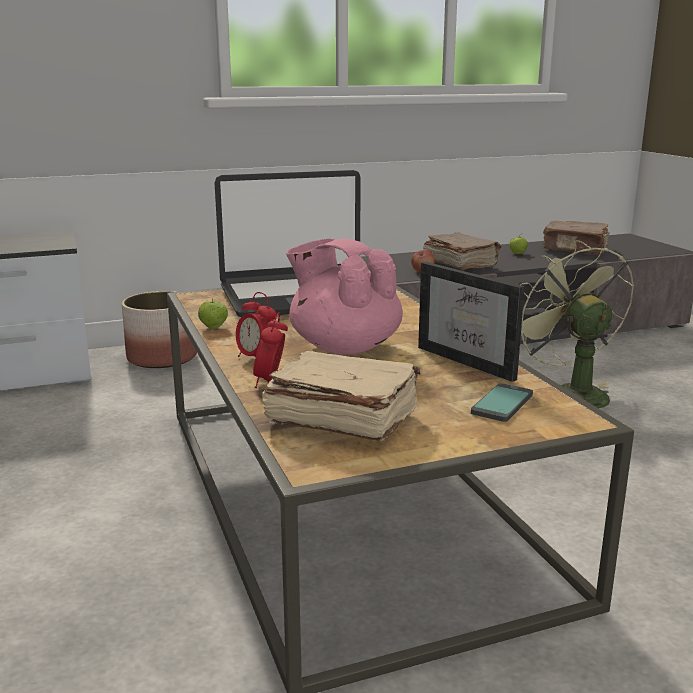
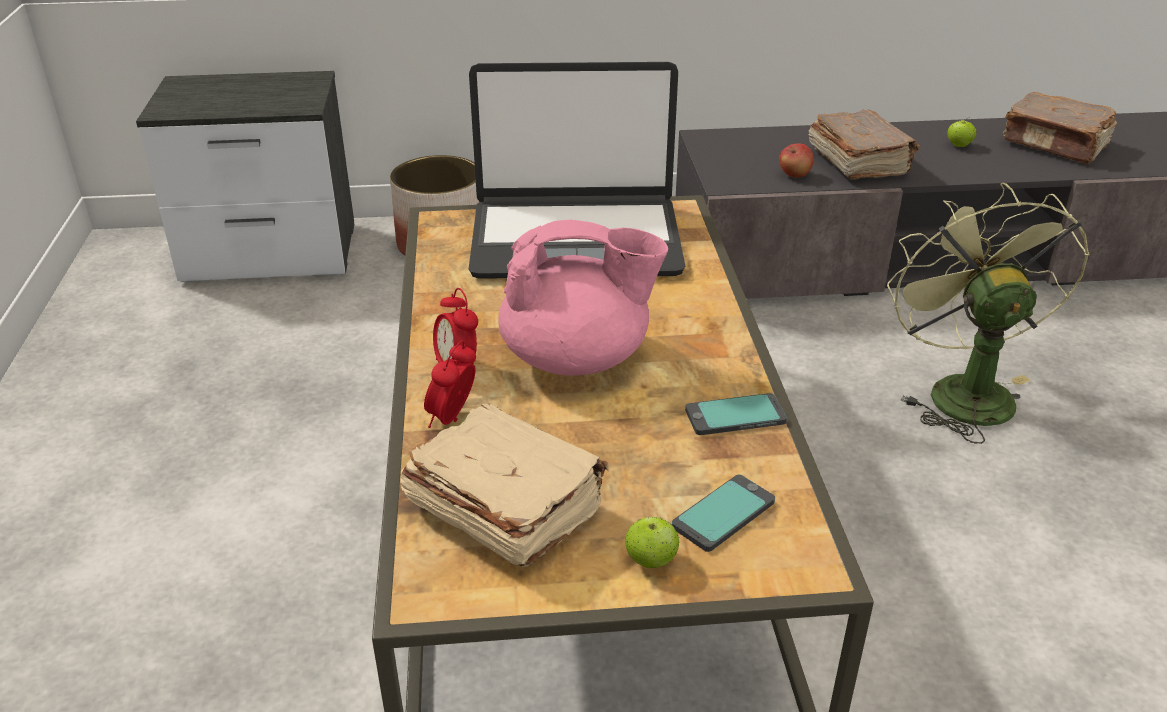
camera: 15 degrees right, 15 degrees up
apple [198,298,228,329] -> apple moved to [625,517,679,568]
pink teapot [286,239,403,355] -> pink teapot turned 120 degrees clockwise [498,220,668,376]
picture frame [418,262,525,382] -> phone [685,393,787,435]

